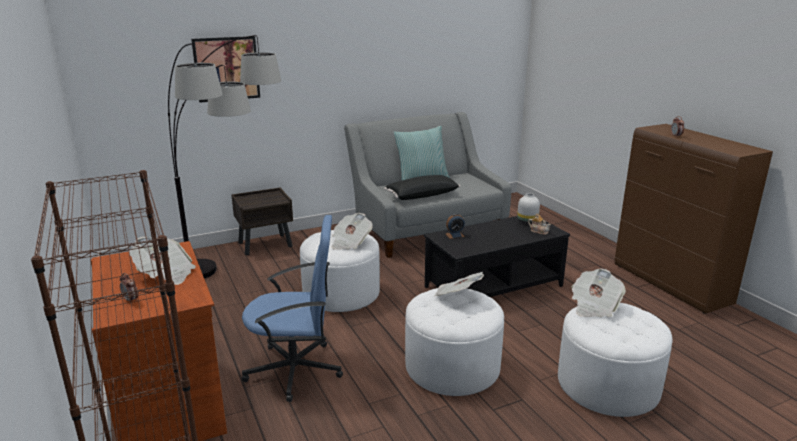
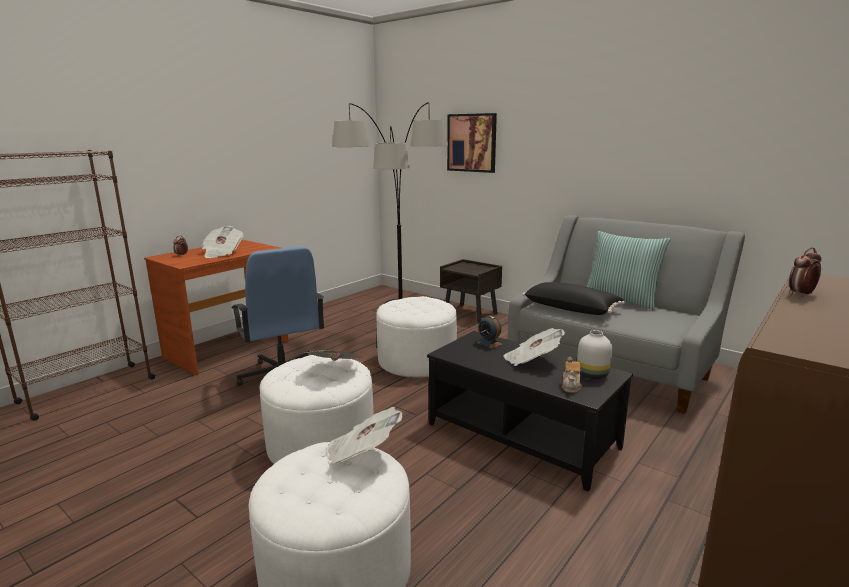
camera: 65 degrees right, 5 degrees down
newspaper [332,213,373,250] -> newspaper moved to [503,328,565,366]

